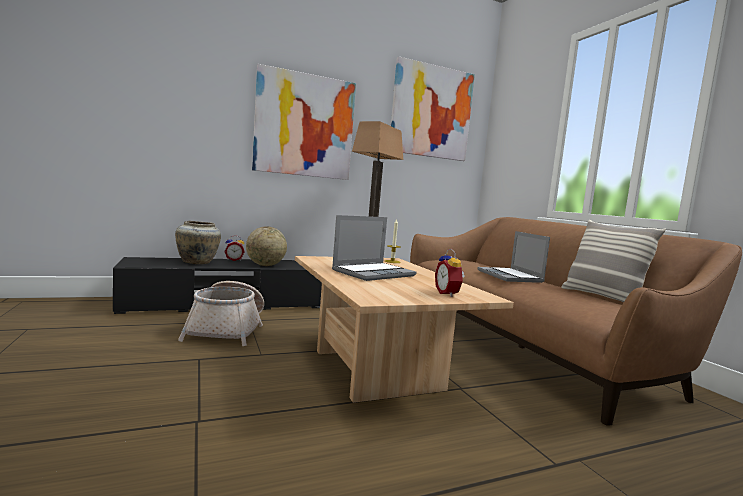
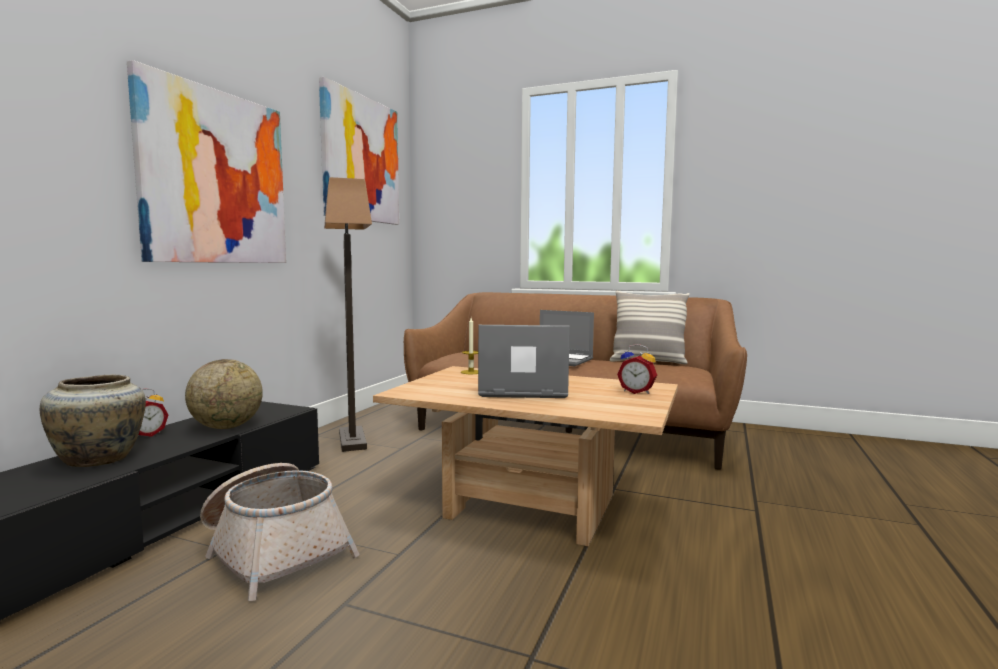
camera: 45 degrees left, 0 degrees up
laptop [332,215,417,281] -> laptop turned 90 degrees counterclockwise [478,325,570,398]

